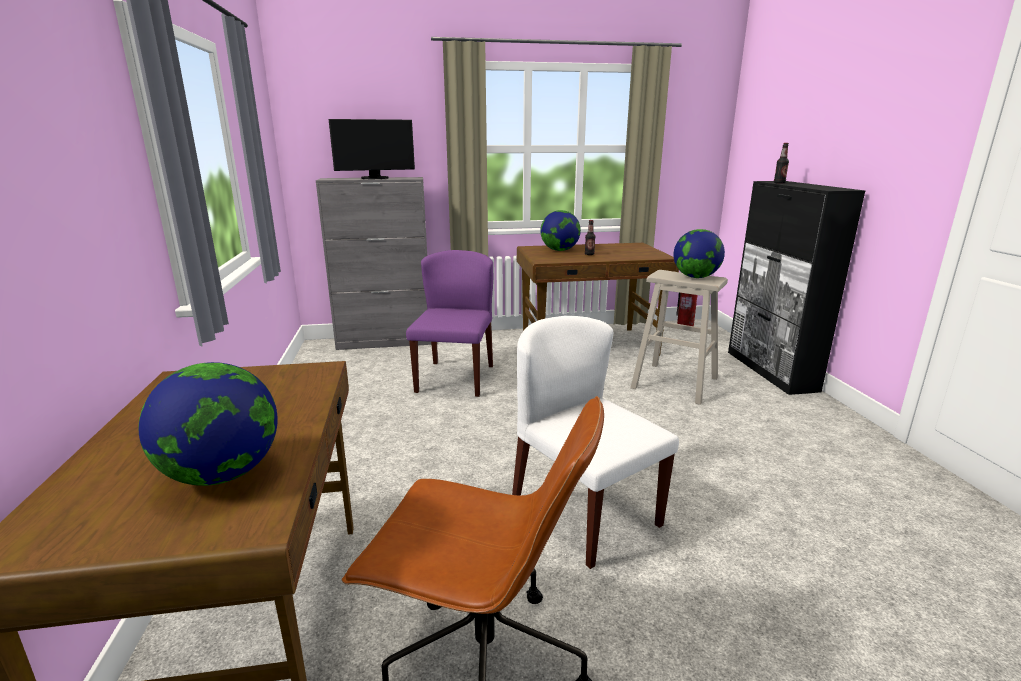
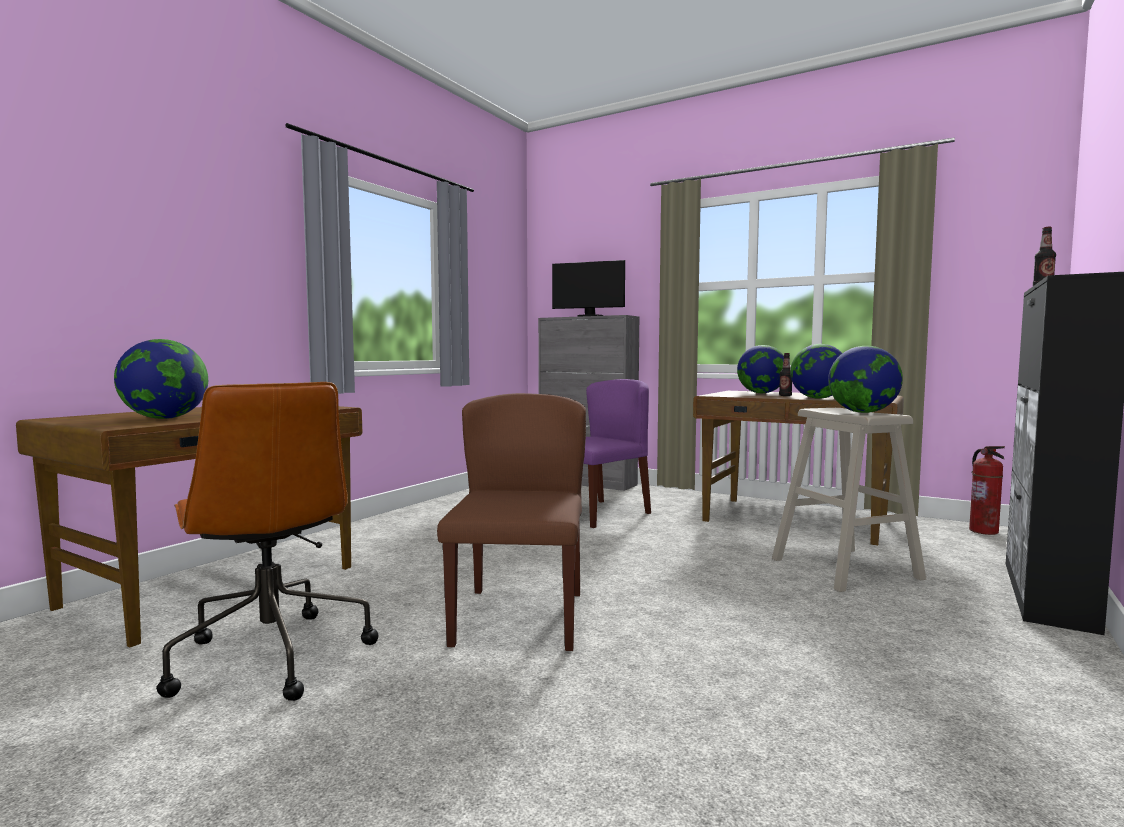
camera: 40 degrees right, 15 degrees down
white chair [512,316,679,569] -> brown chair [437,393,586,651]
none -> globe [790,344,842,399]

